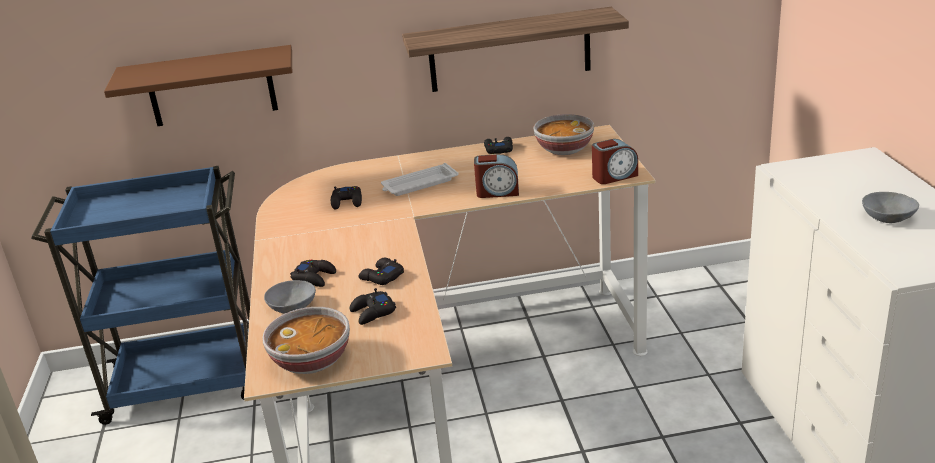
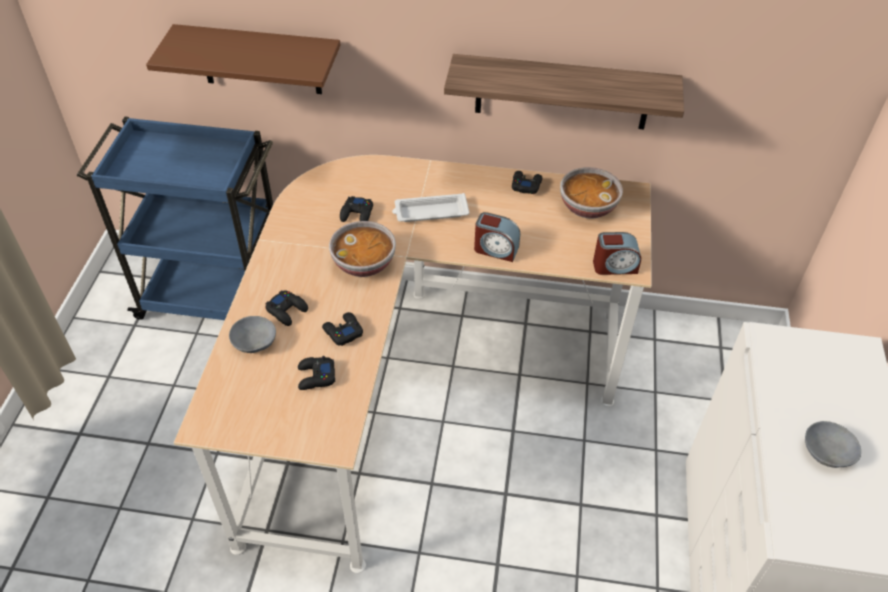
camera: 15 degrees right, 20 degrees up
bowl [262,307,350,374] -> bowl moved to [329,221,396,277]

